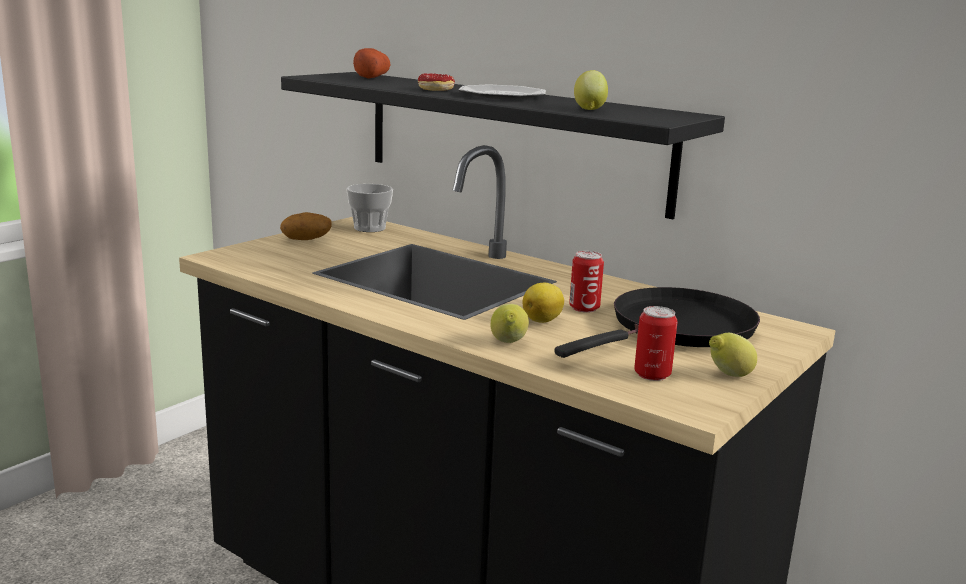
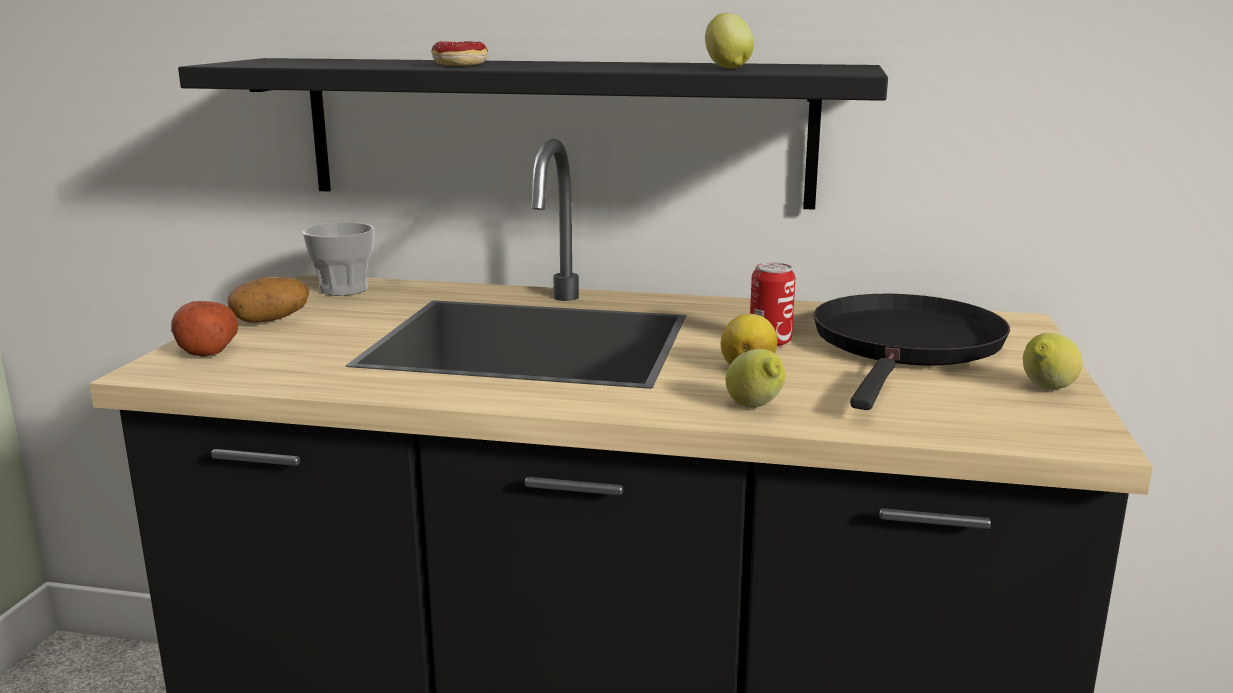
camera: 25 degrees left, 0 degrees up
potato [353,48,390,79] -> potato moved to [171,301,238,357]
plate [459,85,546,99] -> none
can [634,306,678,381] -> none

